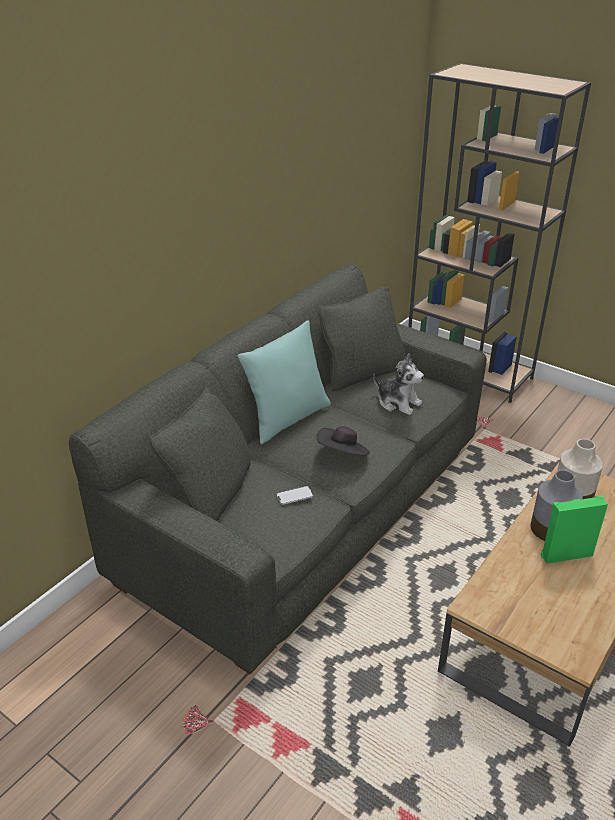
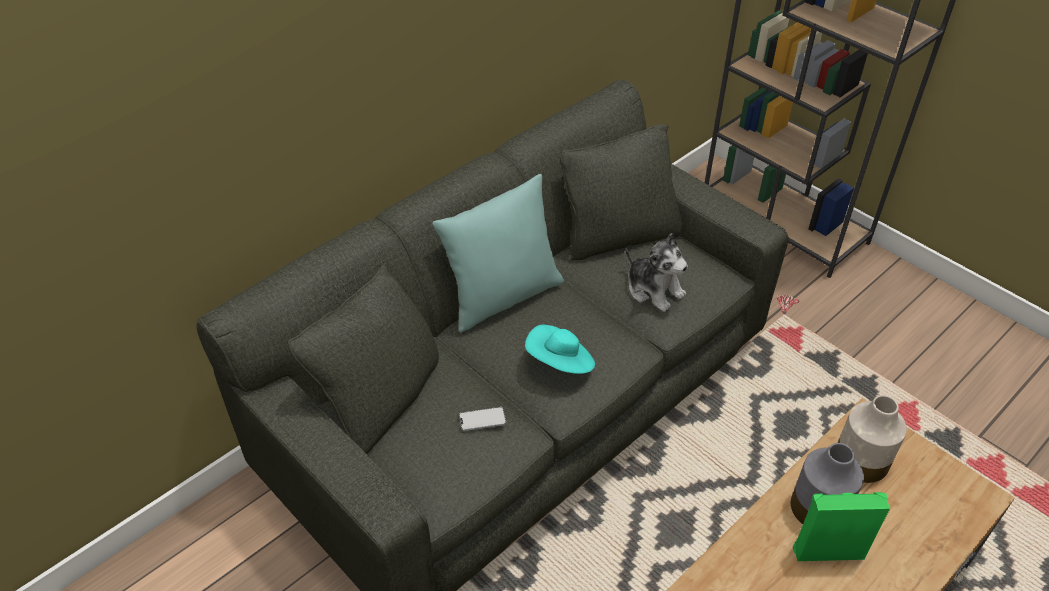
camera: 10 degrees right, 10 degrees up
black hat [317,426,370,455] -> turquoise hat [525,325,595,374]

